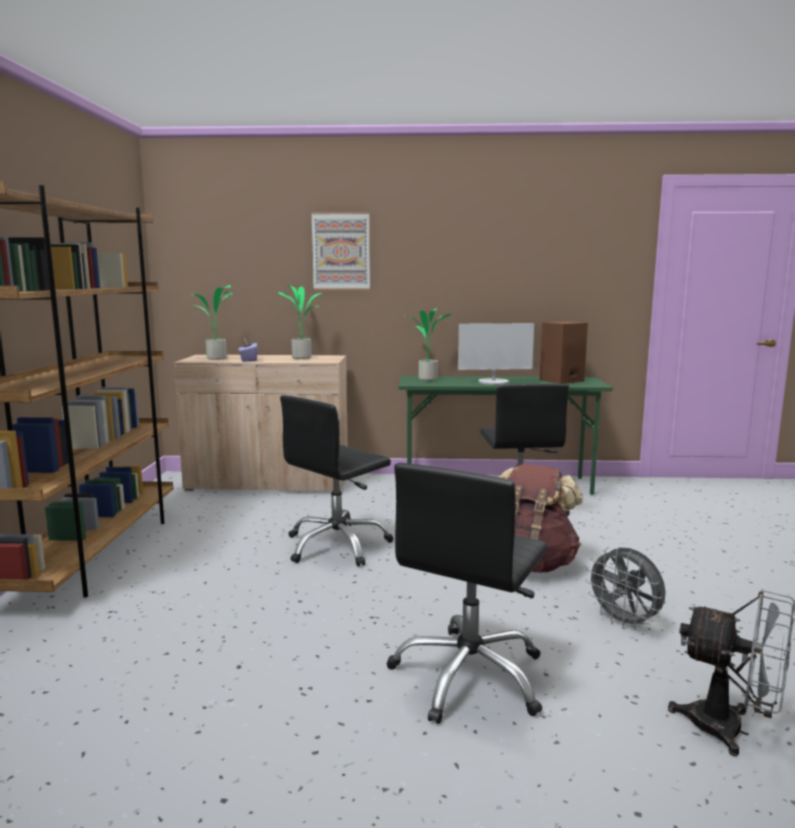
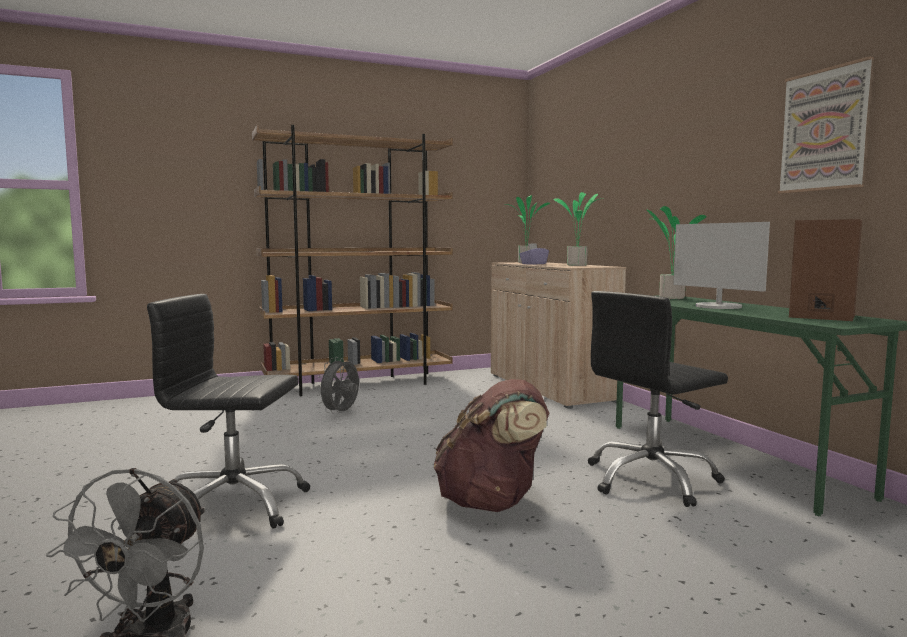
camera: 65 degrees right, 5 degrees down
black office chair [280,395,394,566] -> none
picture [311,212,370,290] -> picture moved to [778,56,874,194]
grey fan [585,547,665,630] -> grey fan moved to [316,357,359,414]

